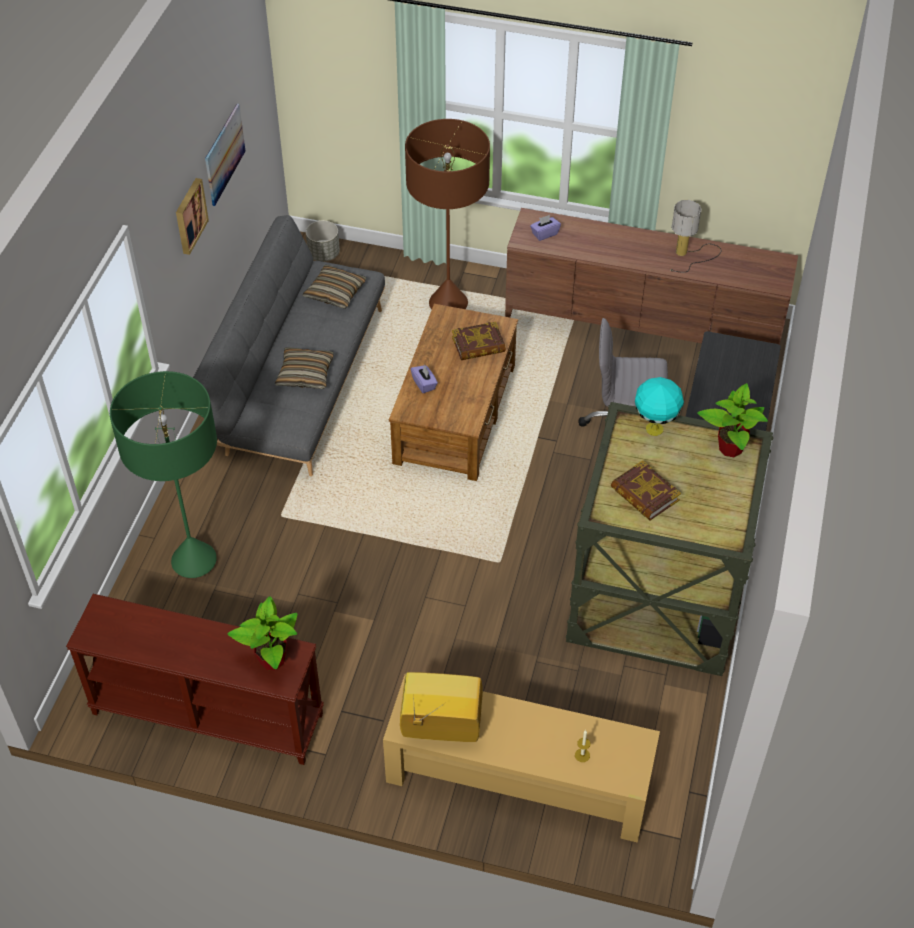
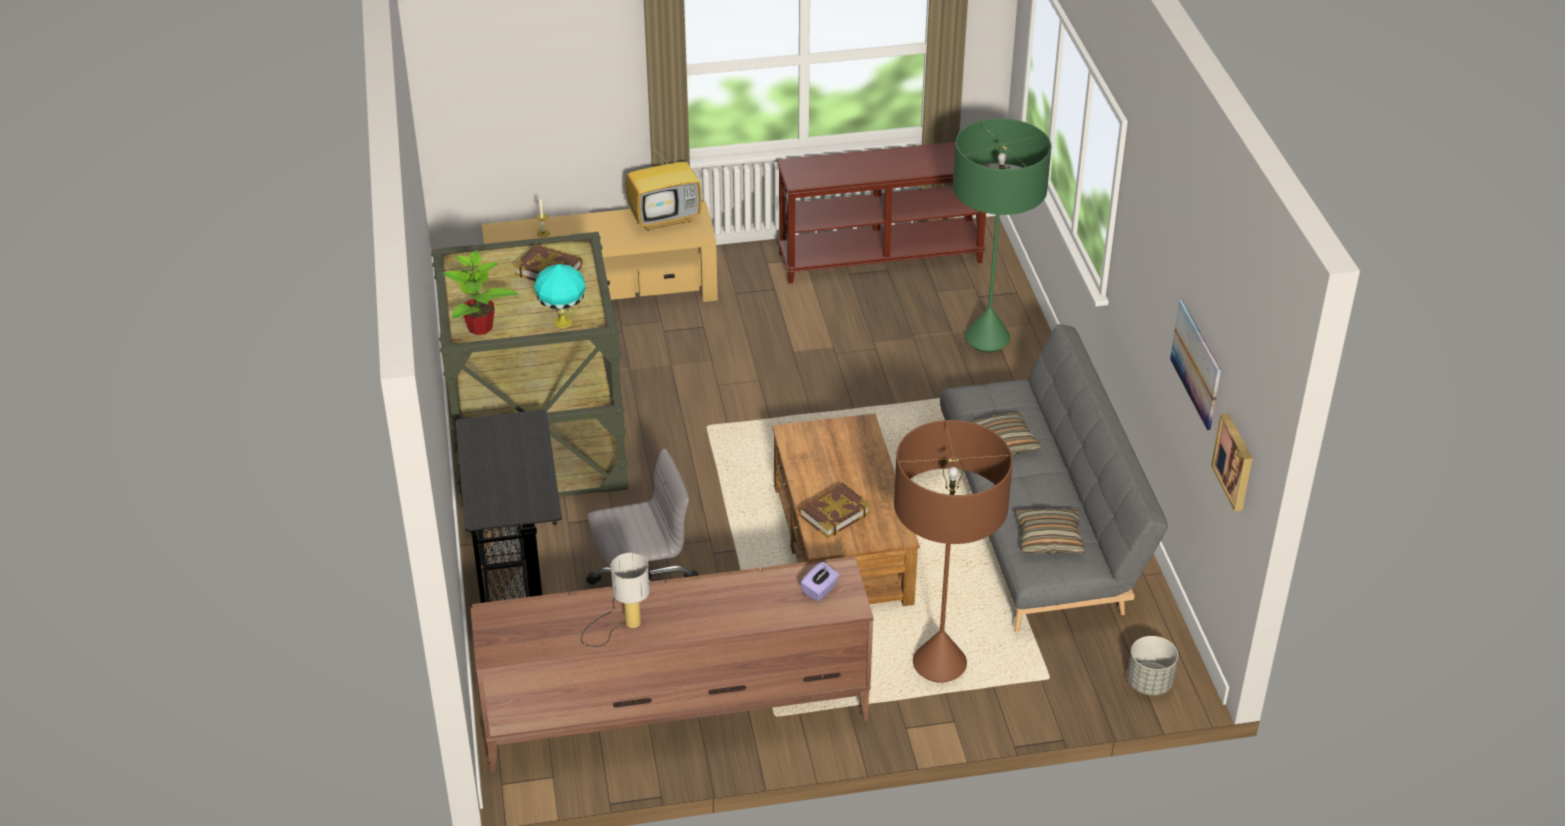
camera: 155 degrees right, 10 degrees down
picture [176,178,209,255] -> picture moved to [1211,413,1253,511]
potted plant [228,596,298,670] -> none
purple tissue box [411,365,438,393] -> none

